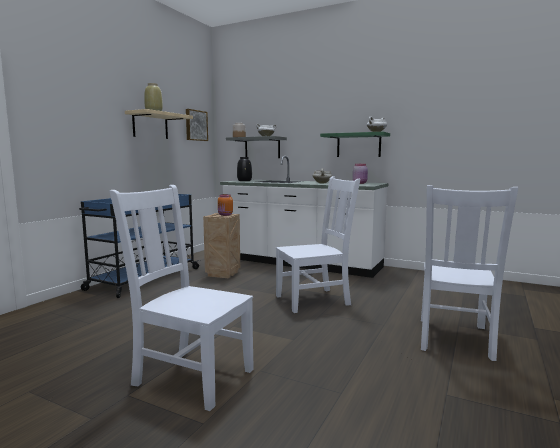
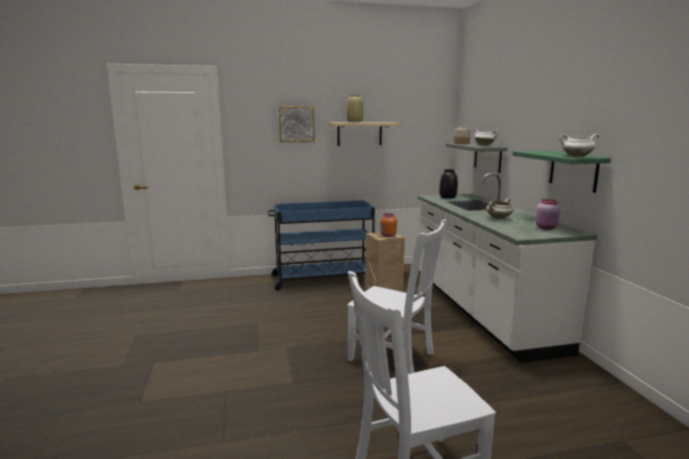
camera: 50 degrees right, 5 degrees up
white chair [109,185,254,411] -> none
picture [186,109,208,141] -> picture moved to [279,106,315,142]

